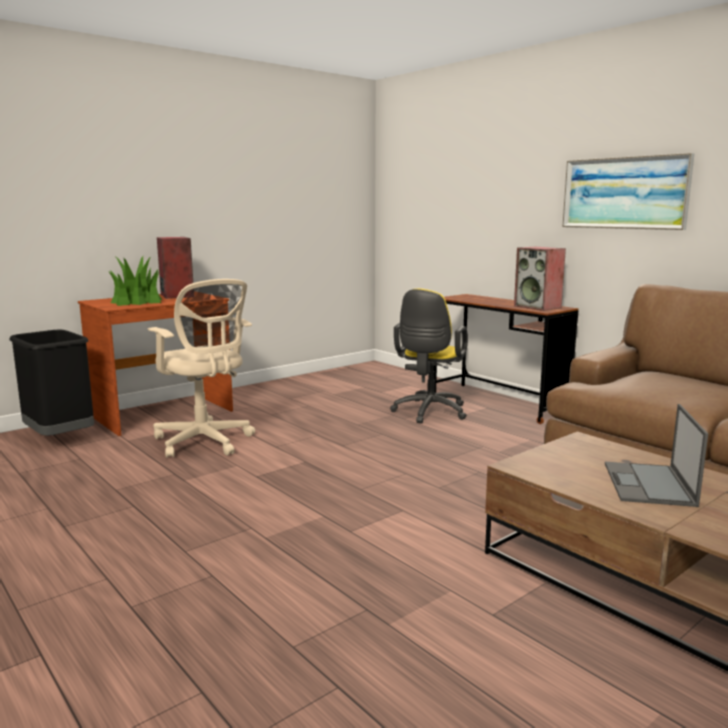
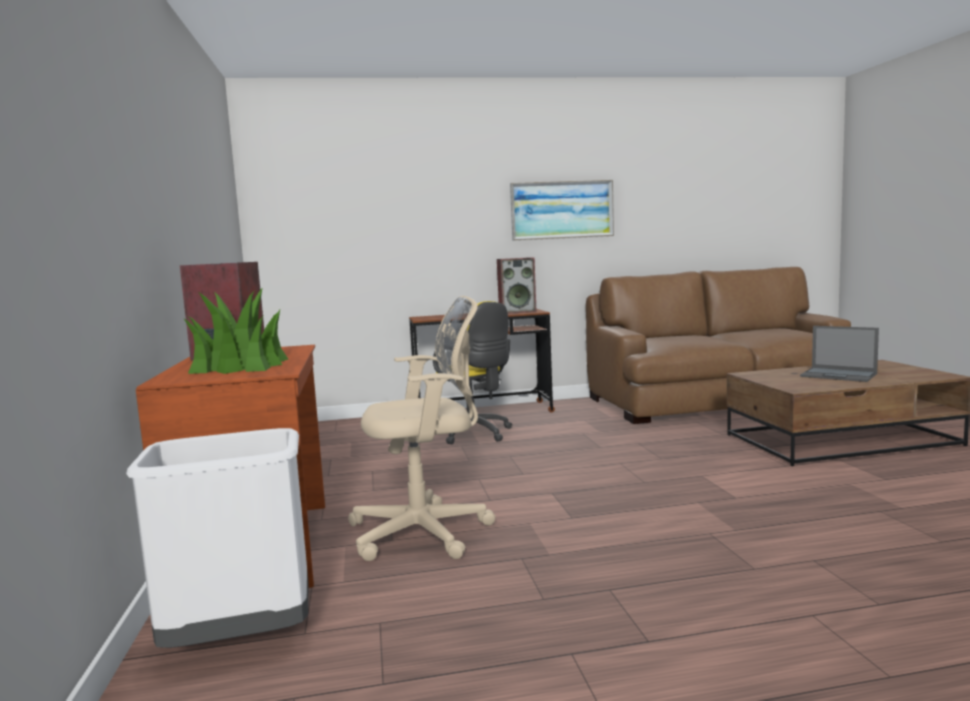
camera: 60 degrees left, 5 degrees down
black trash can [9,329,94,436] -> white trash can [126,428,309,648]

